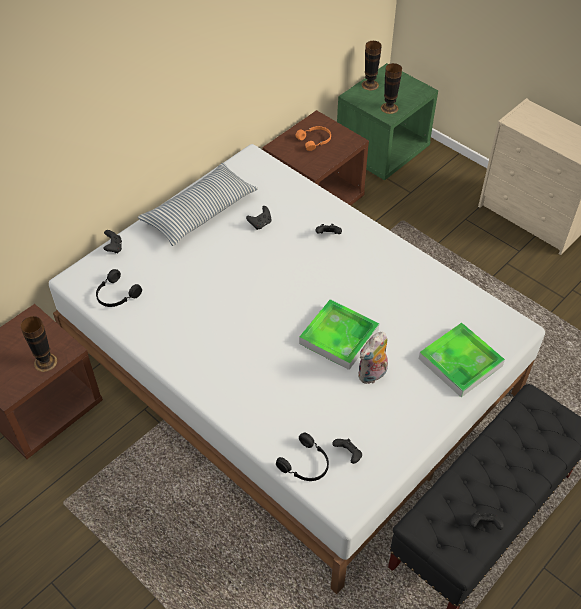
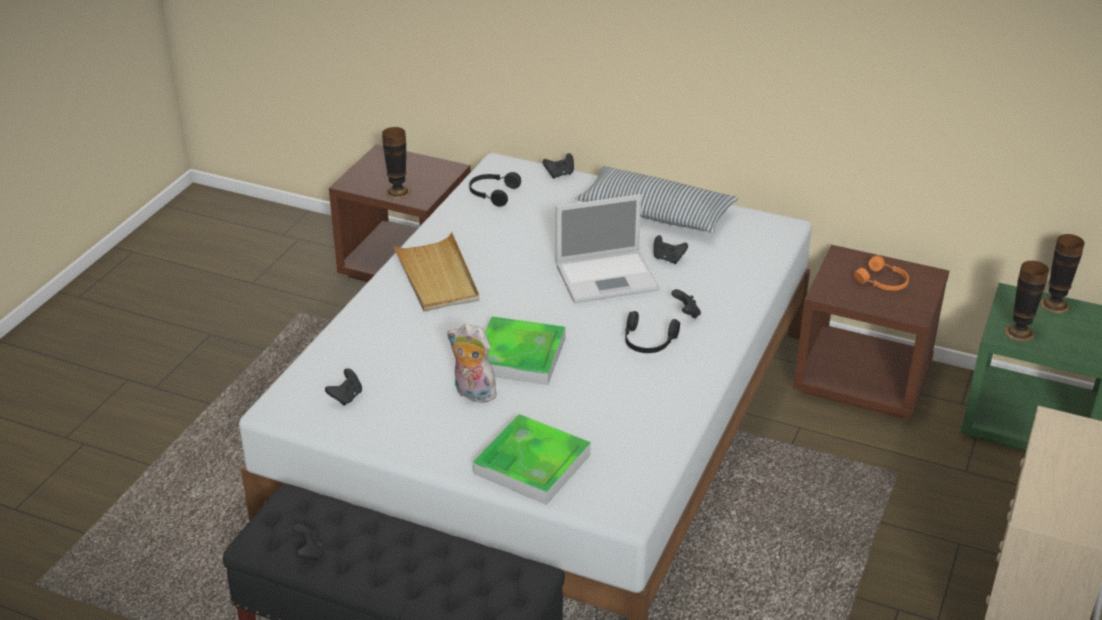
camera: 70 degrees right, 15 degrees down
black headphones [276,432,329,481] -> black headphones moved to [625,311,680,353]
none -> beige tray [391,232,479,311]
none -> laptop [556,194,660,303]

